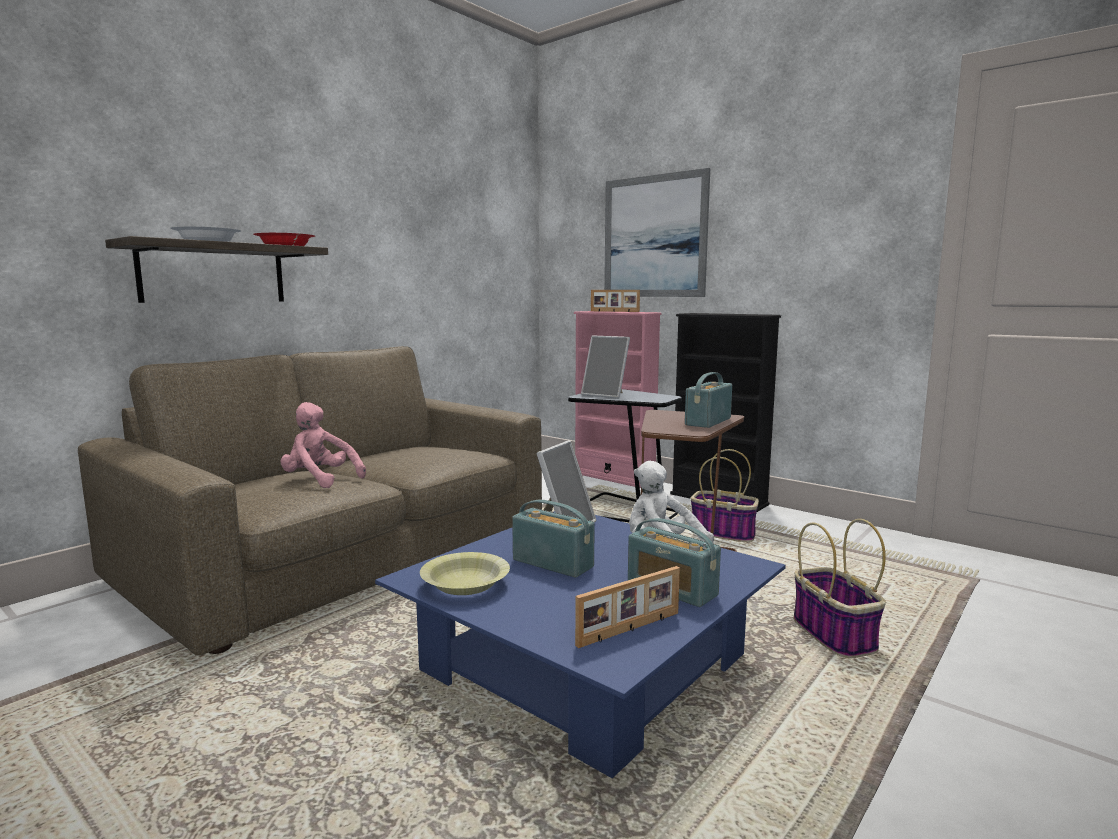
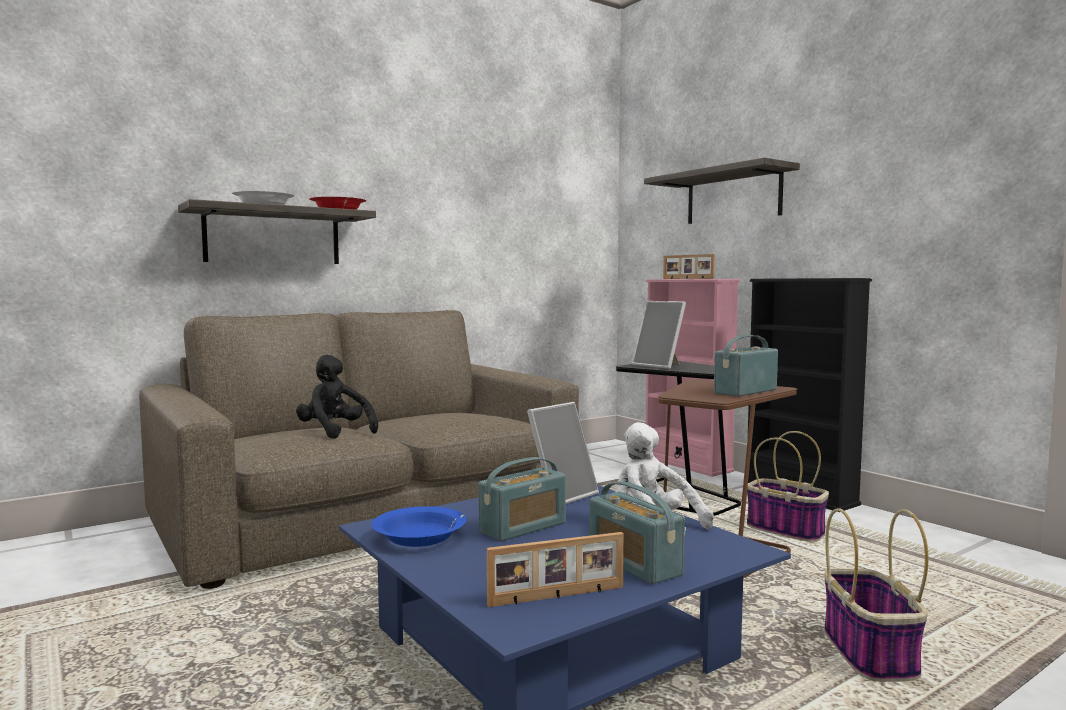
camera: 15 degrees right, 5 degrees down
pink plush toy [280,402,366,488] -> black plush toy [296,355,378,439]
yellow bowl [420,552,510,595] -> blue bowl [371,506,466,547]
radio [512,500,595,578] -> radio turned 90 degrees clockwise [478,457,566,541]
picture [604,168,710,297] -> shelf [644,158,800,224]

